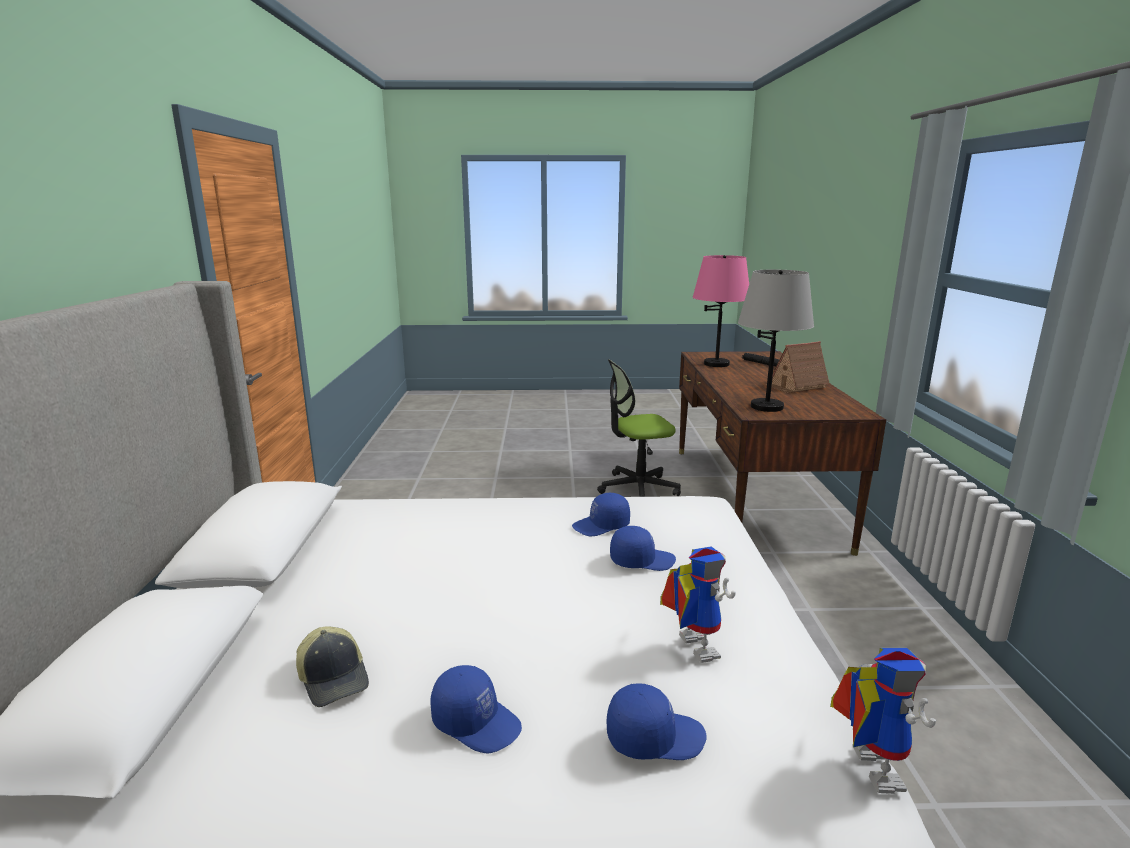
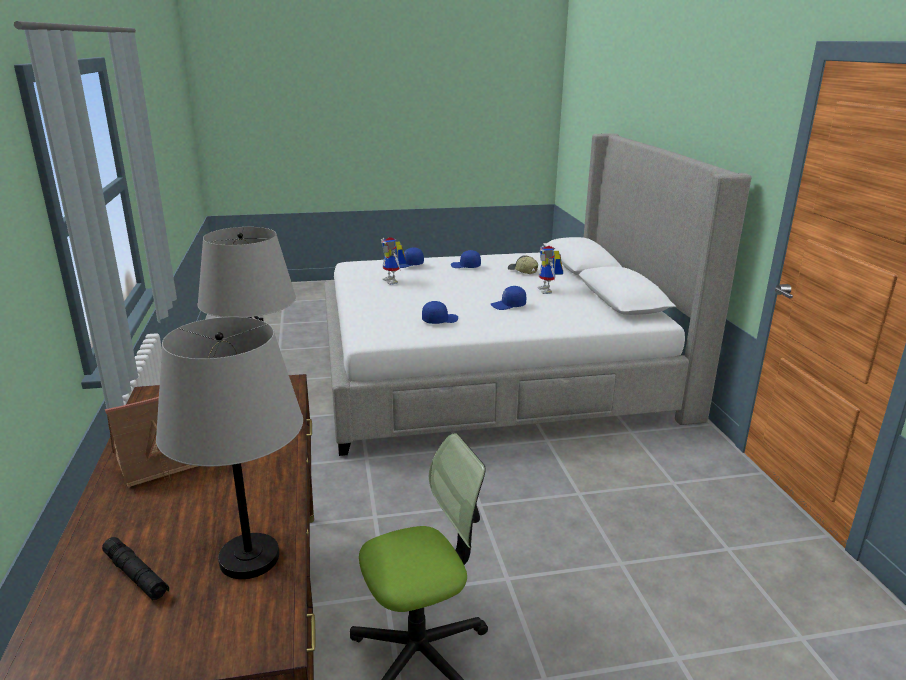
camera: 170 degrees right, 5 degrees up
blue cap [610,526,676,571] -> blue cap moved to [490,286,526,310]
pink table lamp [693,255,749,367] -> grey table lamp [156,317,303,579]
toy robot [830,648,936,794] -> toy robot moved to [538,246,563,294]

